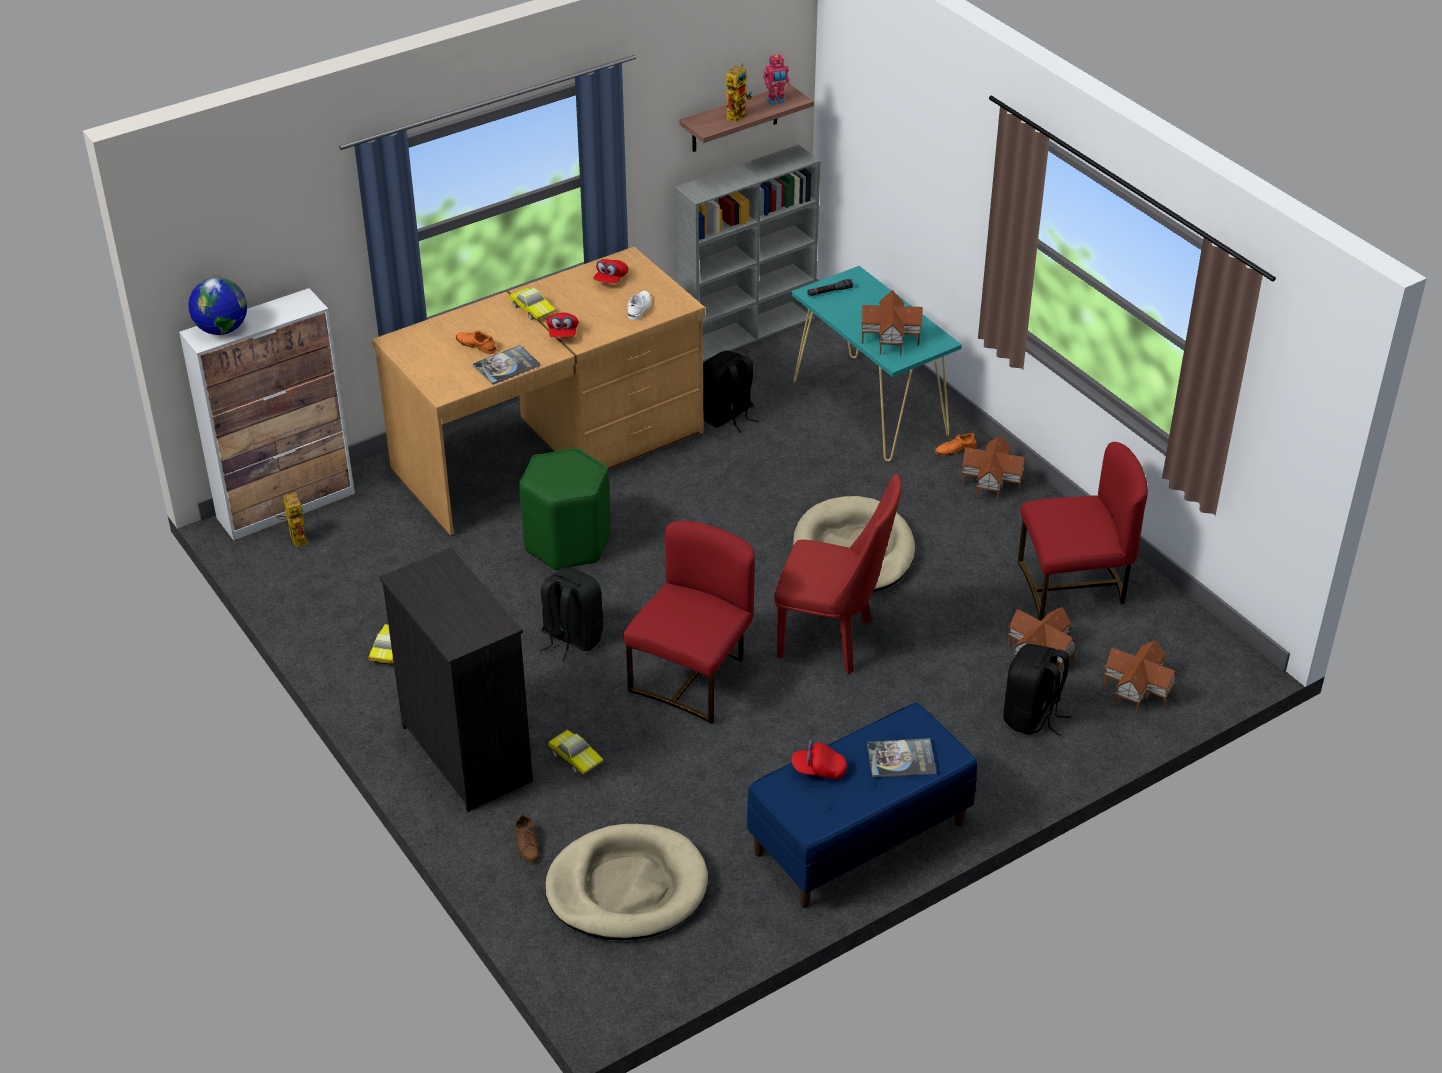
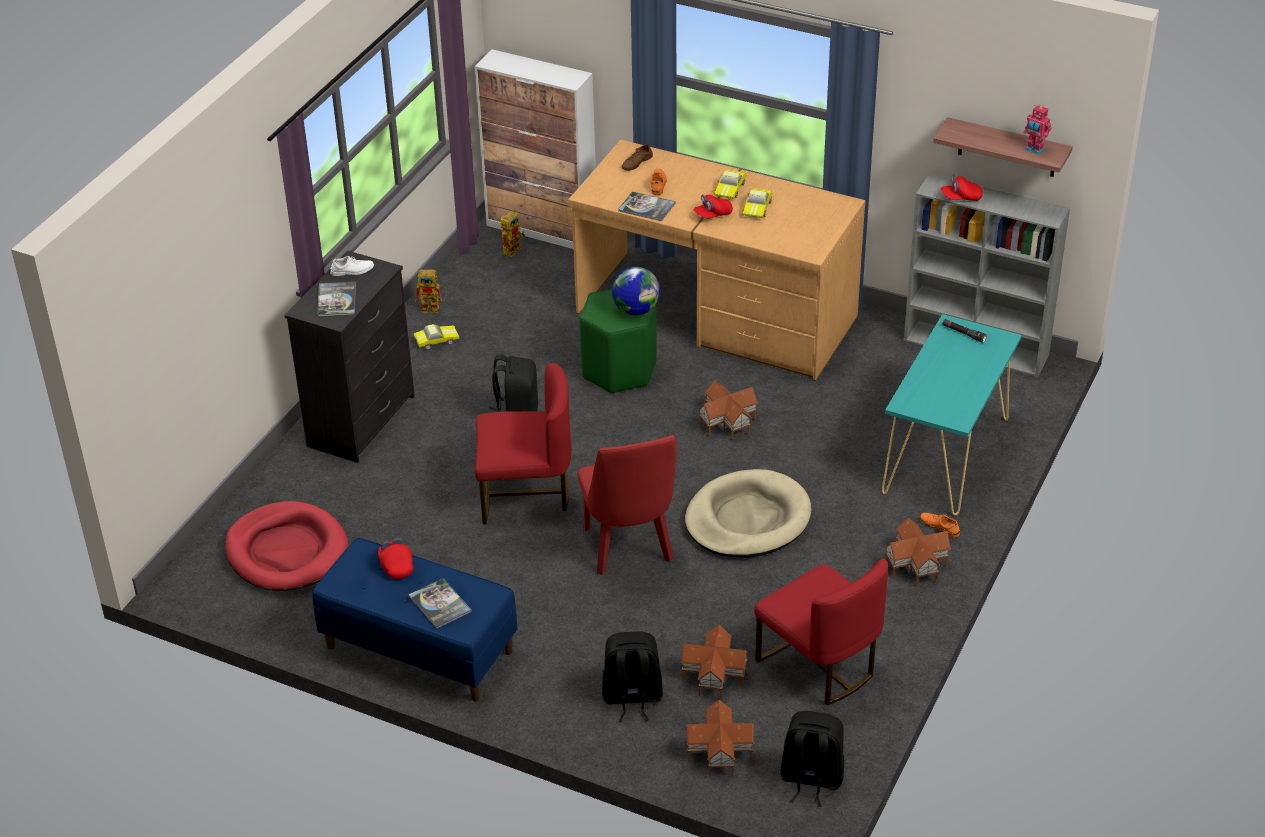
camera: 60 degrees right, 0 degrees up
globe [188,277,247,335] -> globe moved to [612,267,660,315]
brown shoe [515,814,540,862] -> brown shoe moved to [622,144,653,171]
beige dog bed [545,824,708,941] -> red dog bed [225,501,348,591]
toy car [548,730,604,774] -> toy car moved to [742,188,772,218]
red cap [593,259,628,284] -> red cap moved to [941,174,983,201]
white shoe [628,291,652,320] -> white shoe moved to [330,256,374,276]
black backpack [703,351,758,433] -> black backpack moved to [781,711,844,807]
toy robot [726,63,752,123] -> toy robot moved to [415,269,447,313]
toy house [861,290,923,355] -> toy house moved to [698,380,758,441]
none -> book [317,281,356,317]

